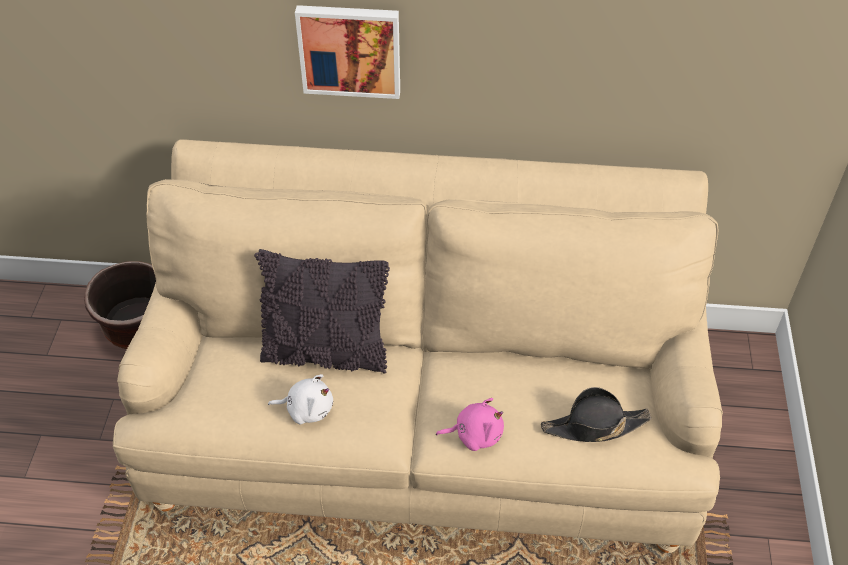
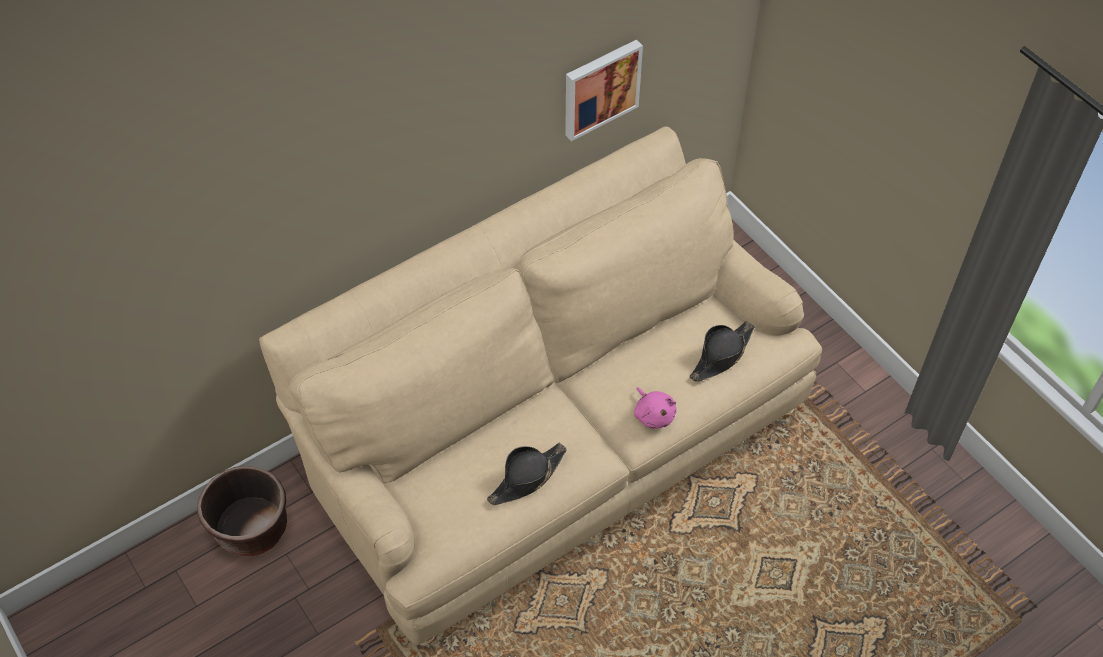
camera: 40 degrees left, 5 degrees up
black pillow [254,249,390,374] -> none
white plush toy [268,374,333,424] -> black hat [487,443,567,505]
picture [295,5,400,99] -> picture moved to [565,40,643,141]
pink plush toy [436,398,504,451] -> pink plush toy turned 105 degrees clockwise [634,387,677,429]

